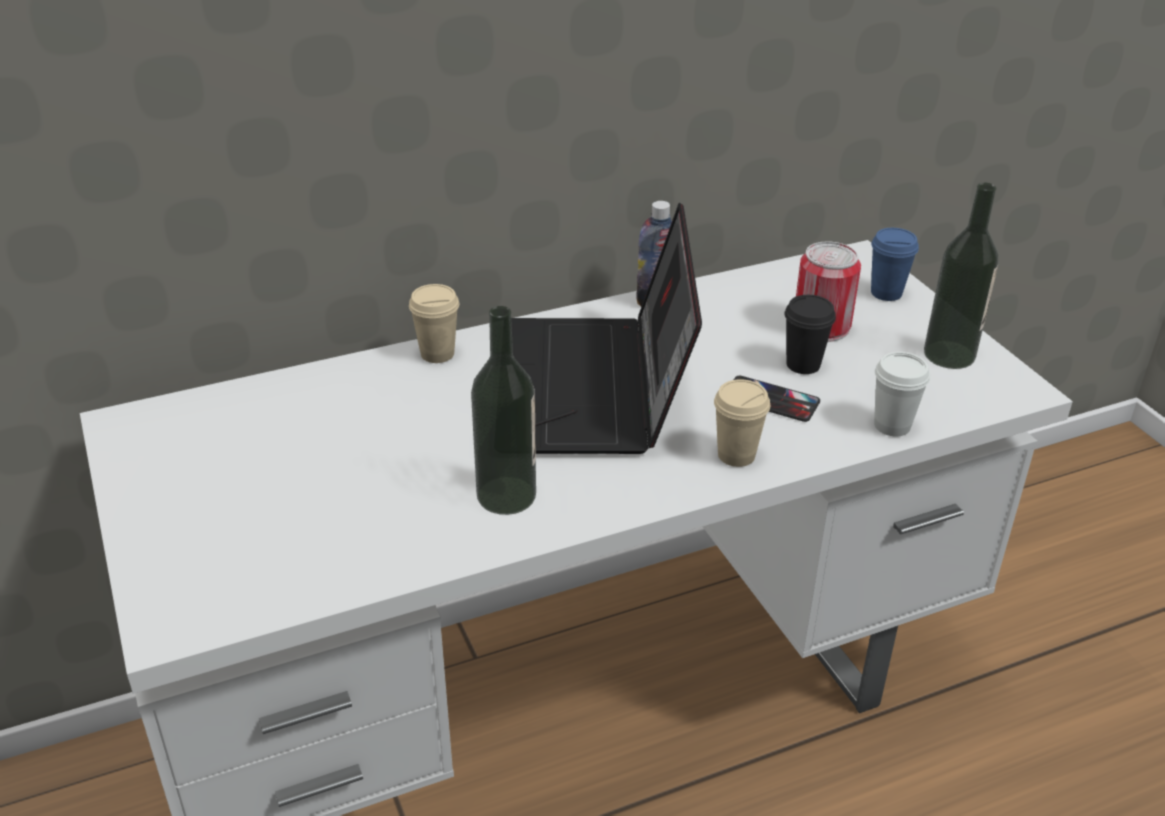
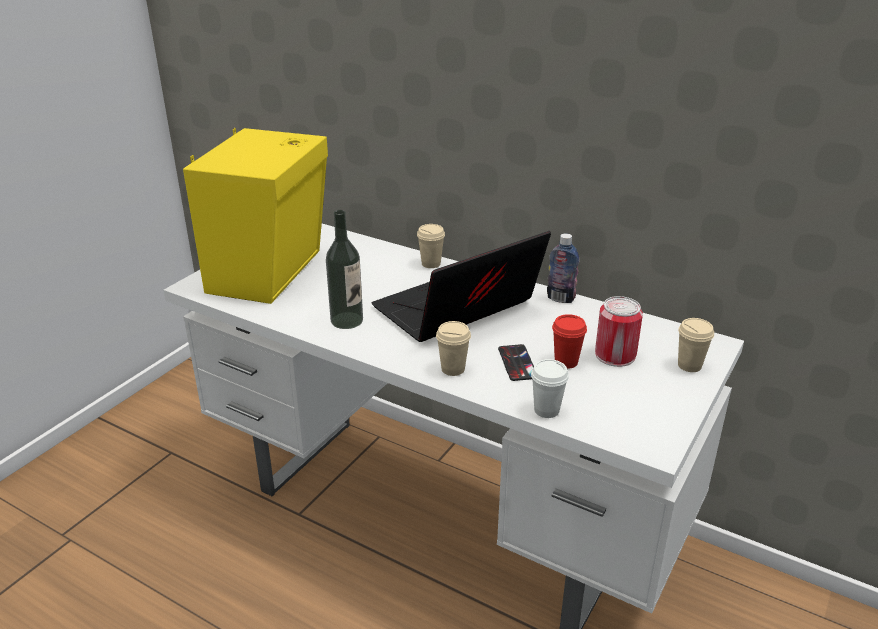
camera: 55 degrees right, 5 degrees down
black cup [784,295,836,374] -> red cup [552,314,587,369]
blue cup [871,228,919,301] -> beige cup [678,318,714,372]
bottle [924,183,999,369] -> none
none -> yellow speaker [183,128,328,304]

